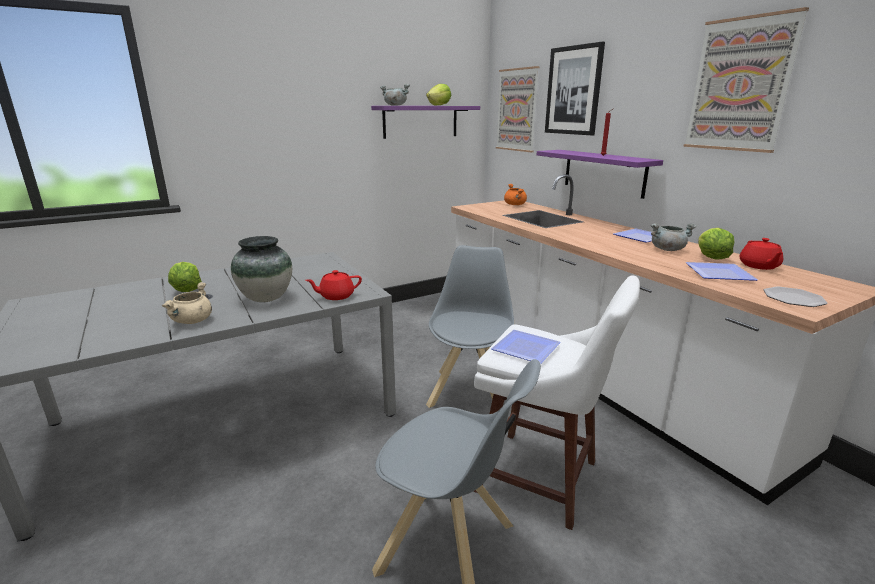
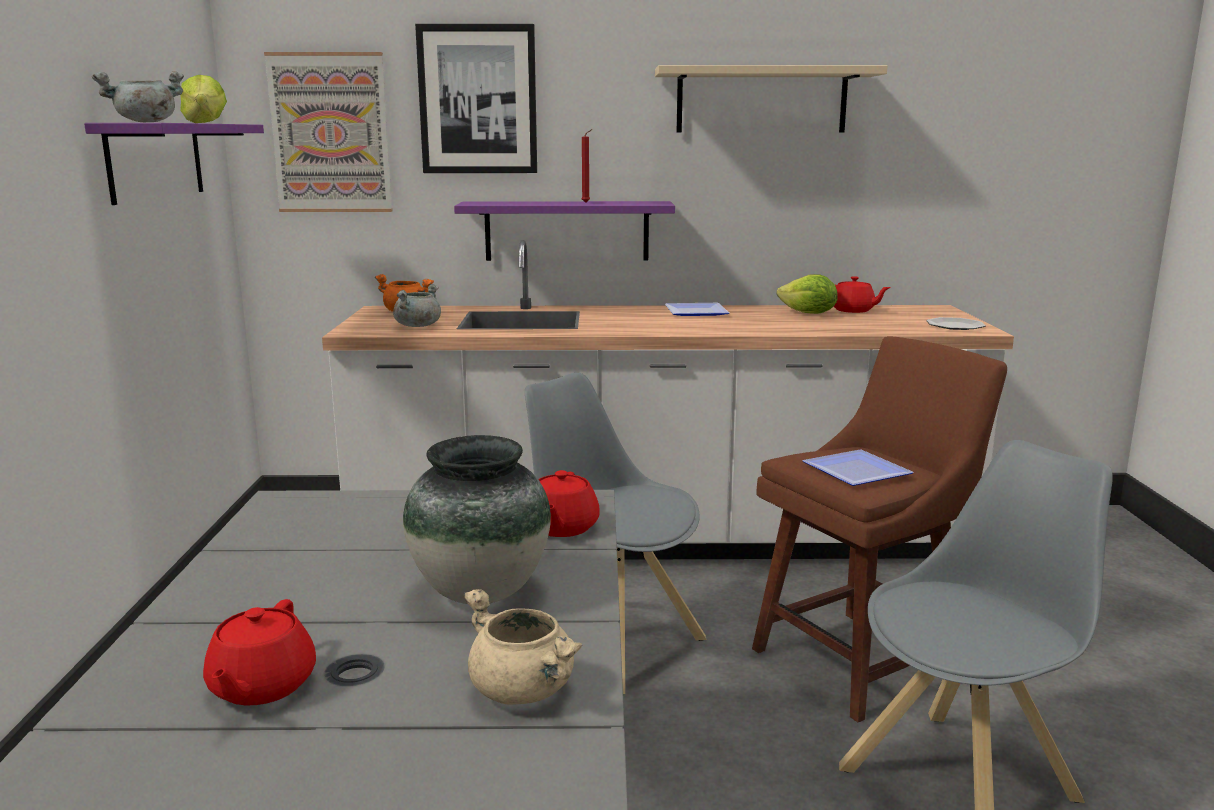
camera: 60 degrees left, 5 degrees down
lettuce [168,262,202,292] -> red teapot [203,599,316,706]
white stool [474,275,640,530] -> brown stool [752,336,1007,722]
grey cooking pot [651,223,697,251] -> grey cooking pot moved to [393,284,441,327]
picture [683,7,809,153] -> beige shelf [655,65,888,133]
plate [686,262,758,281] -> none

